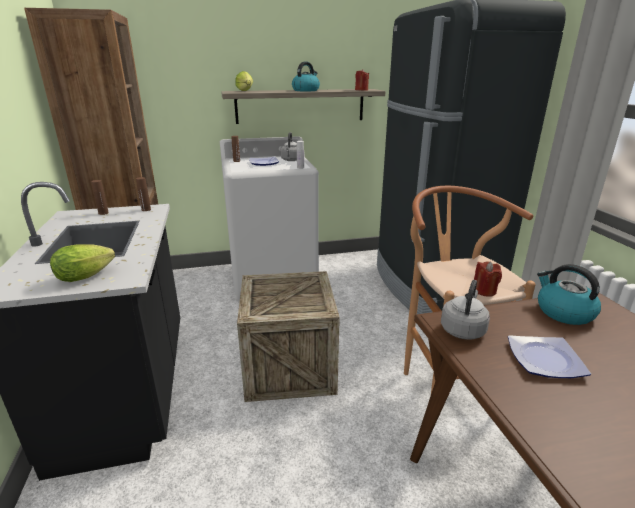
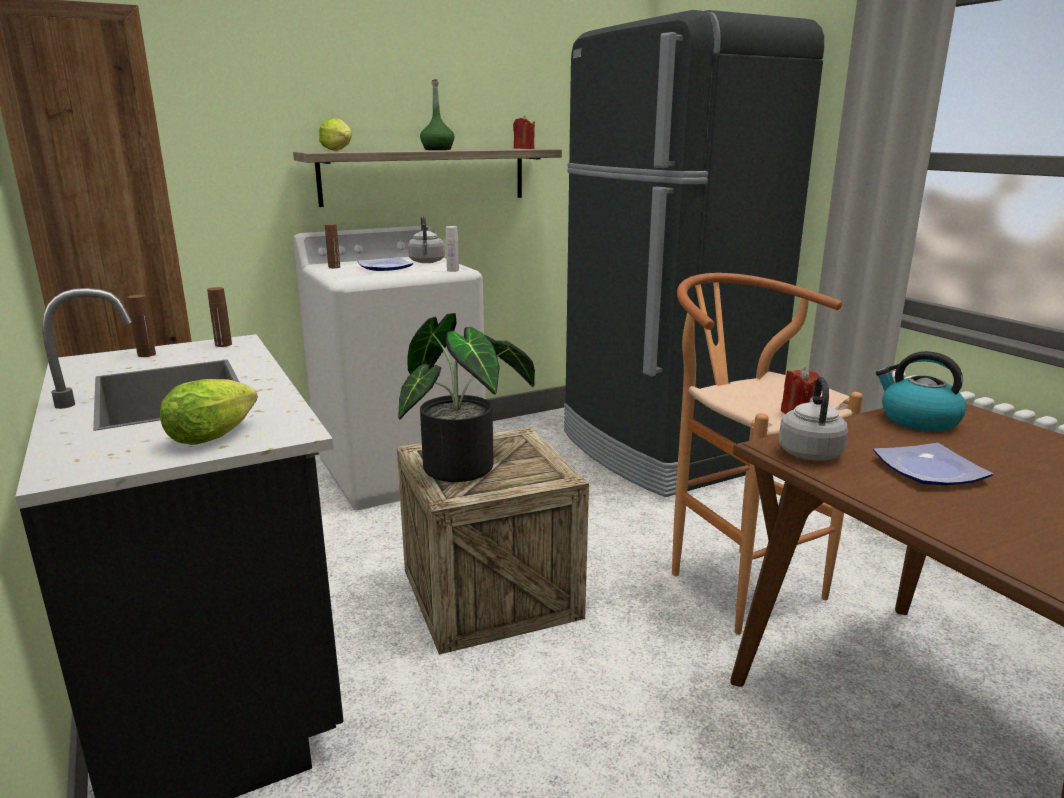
camera: 15 degrees left, 5 degrees down
kettle [292,62,320,91] -> green bottle [420,79,454,150]
none -> potted plant [398,313,535,482]

